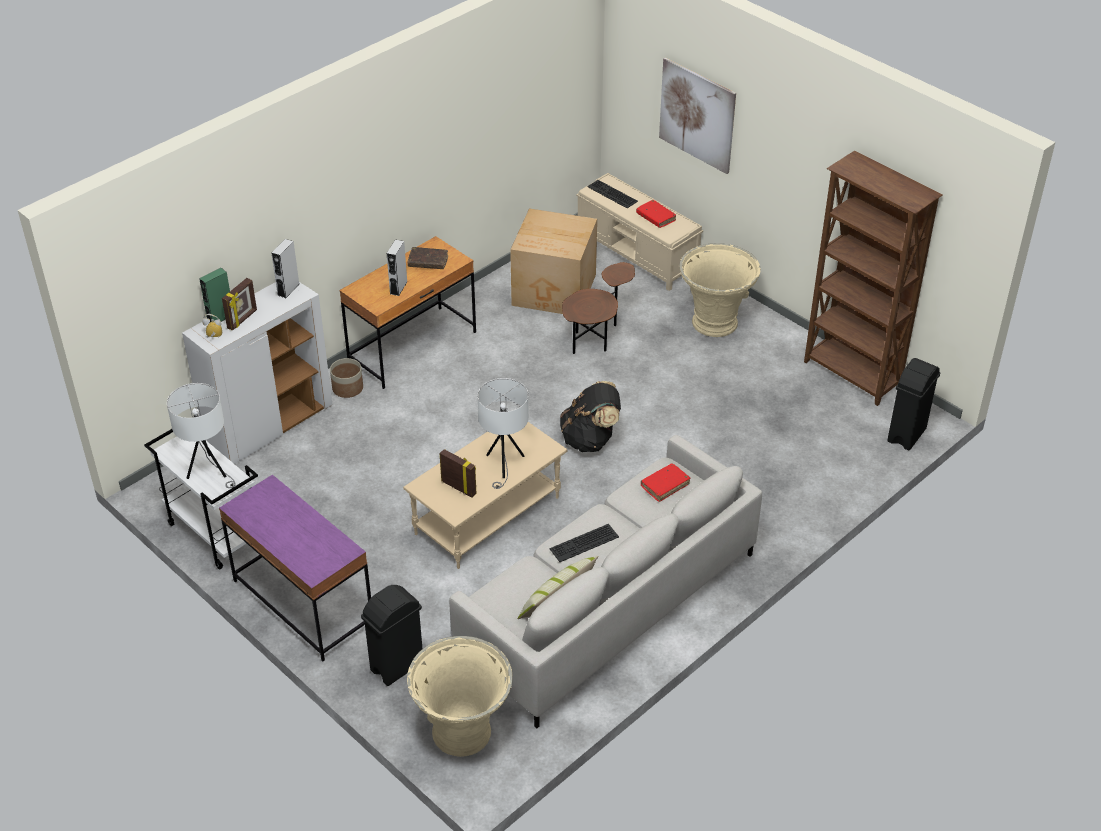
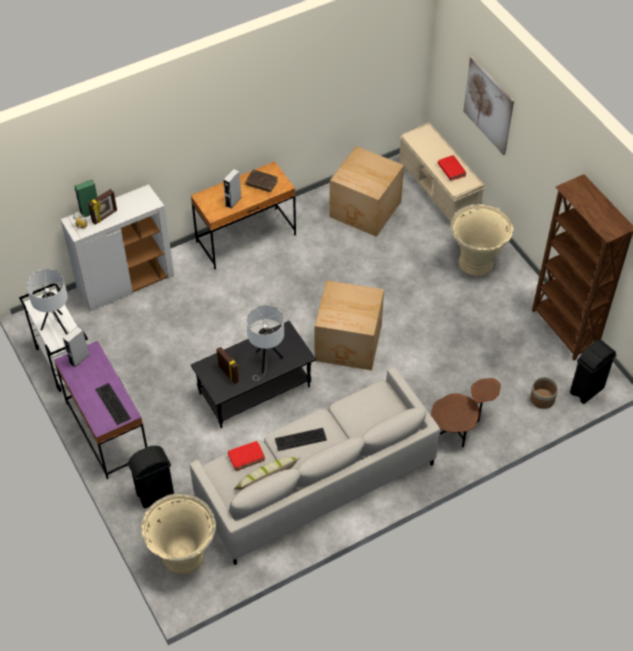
camera: 15 degrees right, 10 degrees up
grey speaker [271,239,299,298] -> grey speaker moved to [63,326,89,367]
planter [330,358,363,398] -> planter moved to [530,377,558,409]
beige coffee table [403,422,567,569] -> black coffee table [191,321,316,428]
black backpack [560,381,621,452] -> cardboard box [315,280,384,370]
brown side table [562,262,635,354] -> brown side table moved to [431,378,501,447]
keyboard [587,180,638,208] -> keyboard moved to [95,383,131,425]
red book [641,464,690,502] -> red book moved to [227,441,265,471]

